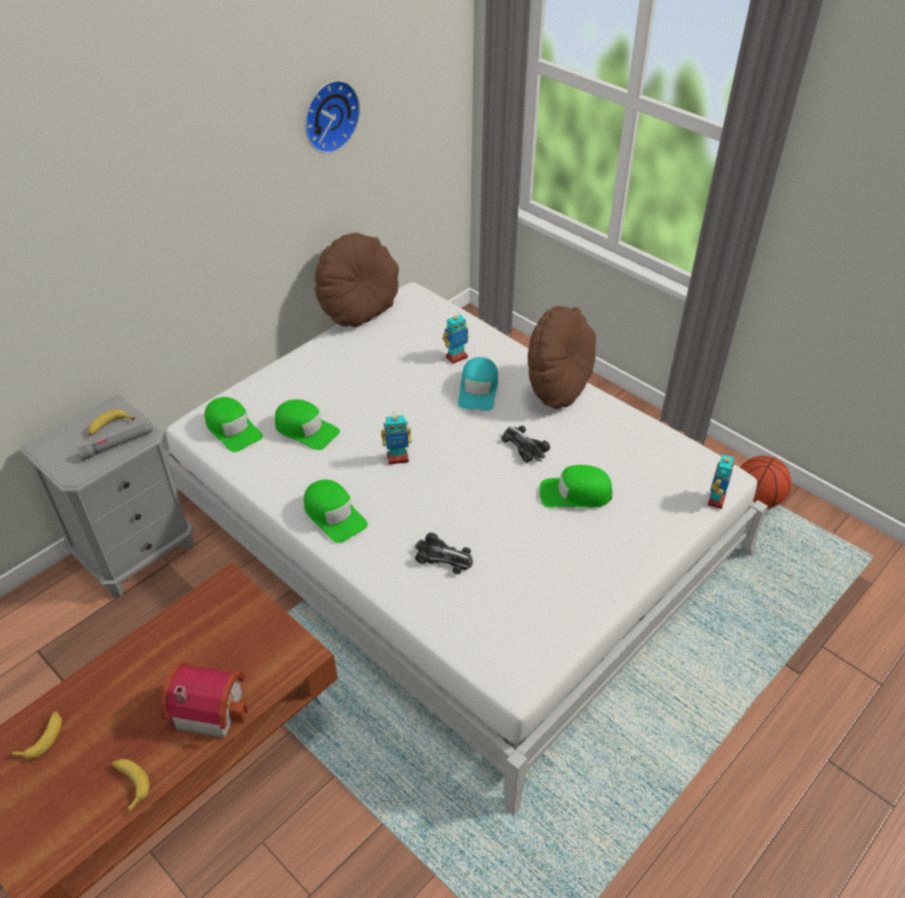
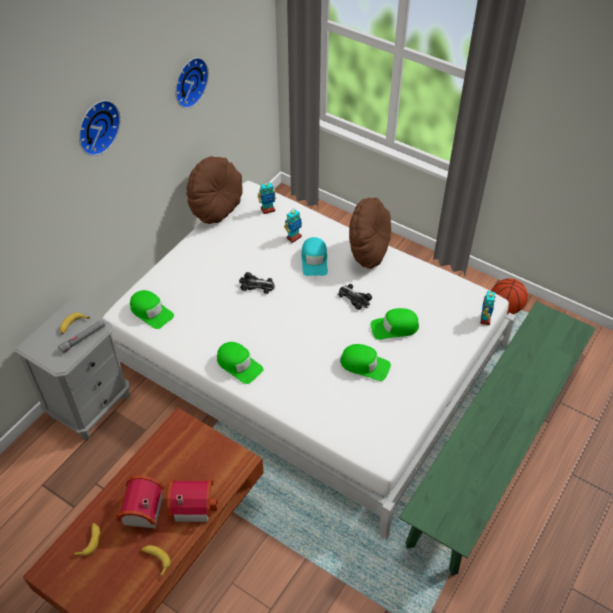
camera: 10 degrees left, 5 degrees up
green cap [275,399,340,450] -> green cap moved to [340,344,391,381]
toy robot [381,412,412,465] -> toy robot moved to [258,182,276,214]
toy car [415,533,473,574] -> toy car moved to [239,272,275,294]
none -> wall clock [79,100,121,156]
none -> toy house [116,475,164,528]
none -> green bench [399,301,596,576]

